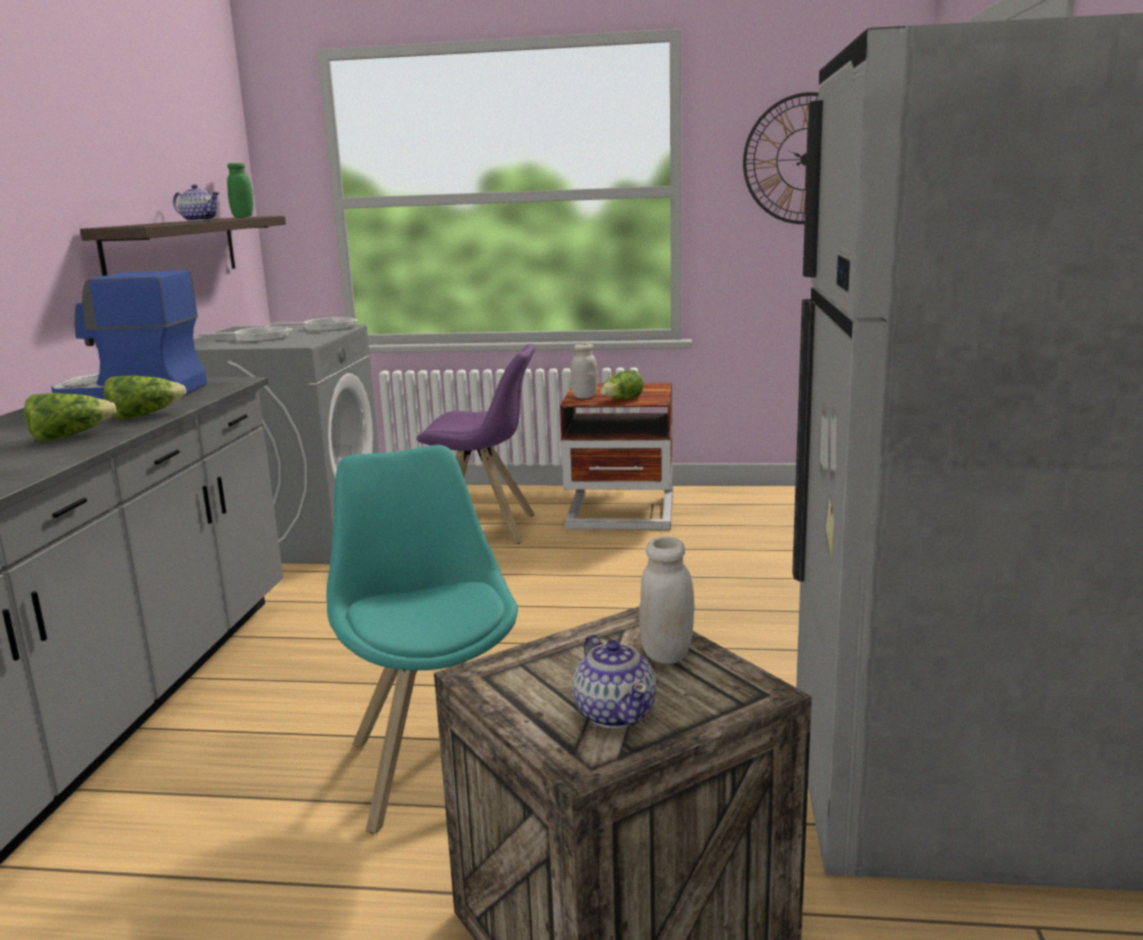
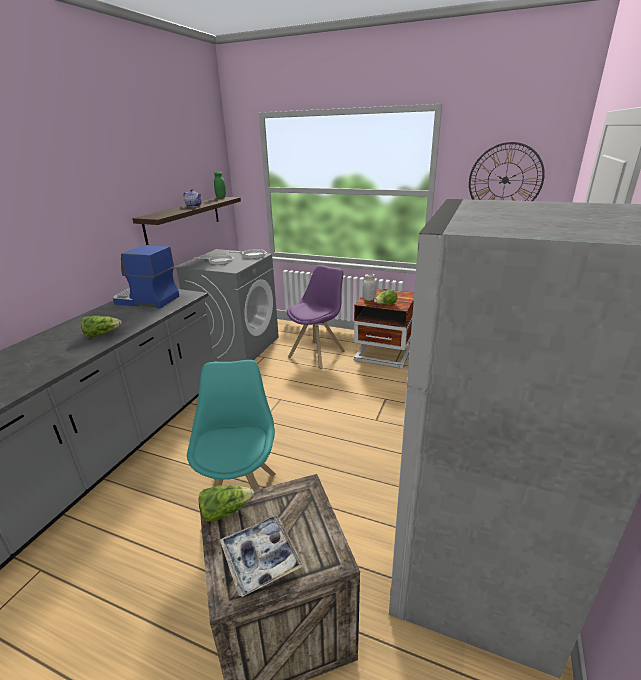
camera: 15 degrees right, 10 degrees up
lettuce [104,375,186,420] -> lettuce moved to [199,485,254,522]
purple chair [417,344,535,544] -> purple chair turned 75 degrees counterclockwise [287,265,345,369]
teapot [573,634,656,729] -> tray [220,515,304,597]
white jar [639,537,694,664] -> none

